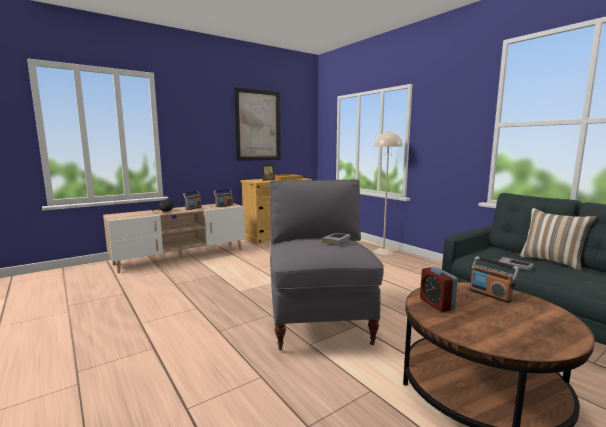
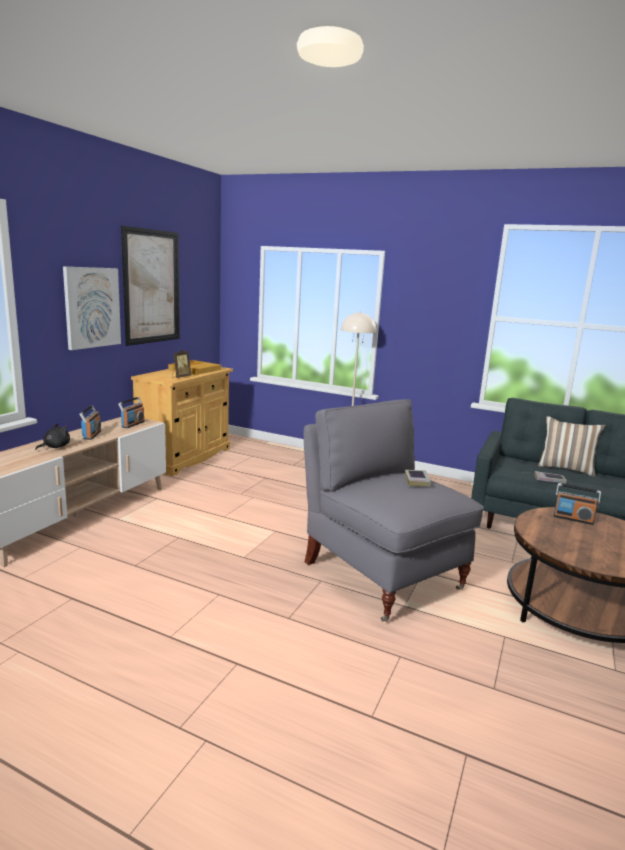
camera: 30 degrees left, 5 degrees up
alarm clock [420,267,458,312] -> none
none -> picture [63,266,121,350]

